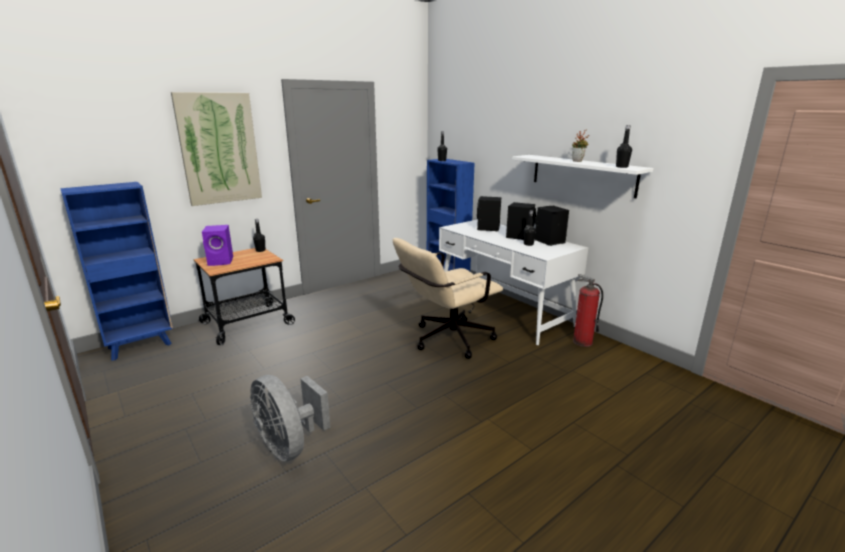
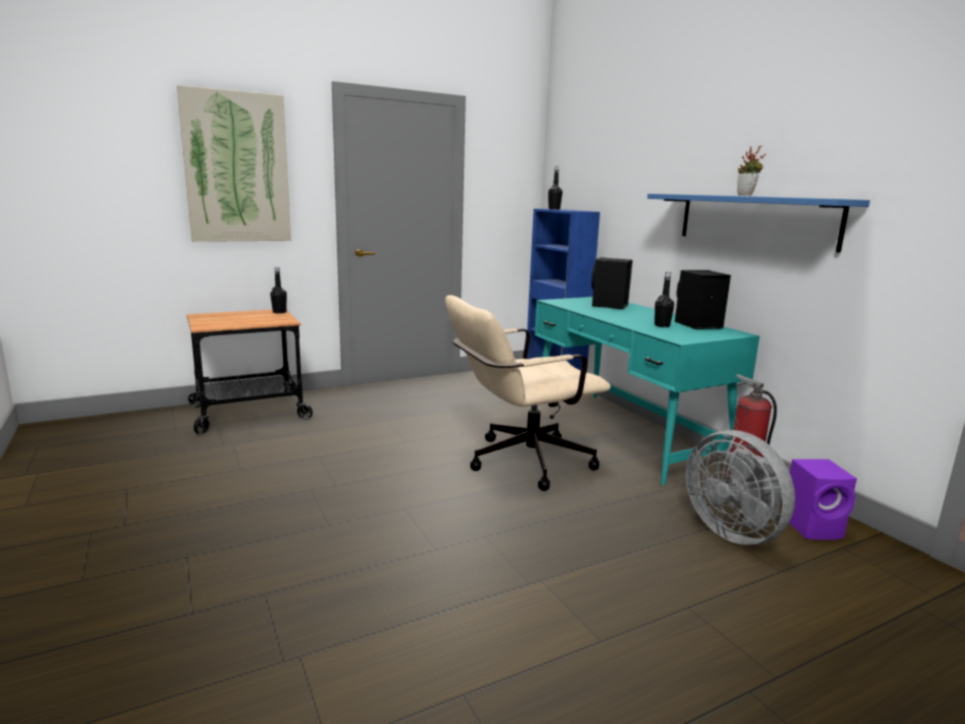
camera: 10 degrees right, 5 degrees down
blue bookcase [60,182,173,361] -> none
purple speaker [202,225,233,266] -> purple speaker moved to [789,459,857,540]
grey fan [250,375,330,462] -> grey fan moved to [686,430,795,545]
white desk [439,219,588,345] -> turquoise desk [535,297,760,485]
black speaker [506,202,536,240] -> none
white shelf [512,155,653,198] -> blue shelf [647,194,870,253]
black bottle [616,125,632,168] -> none

